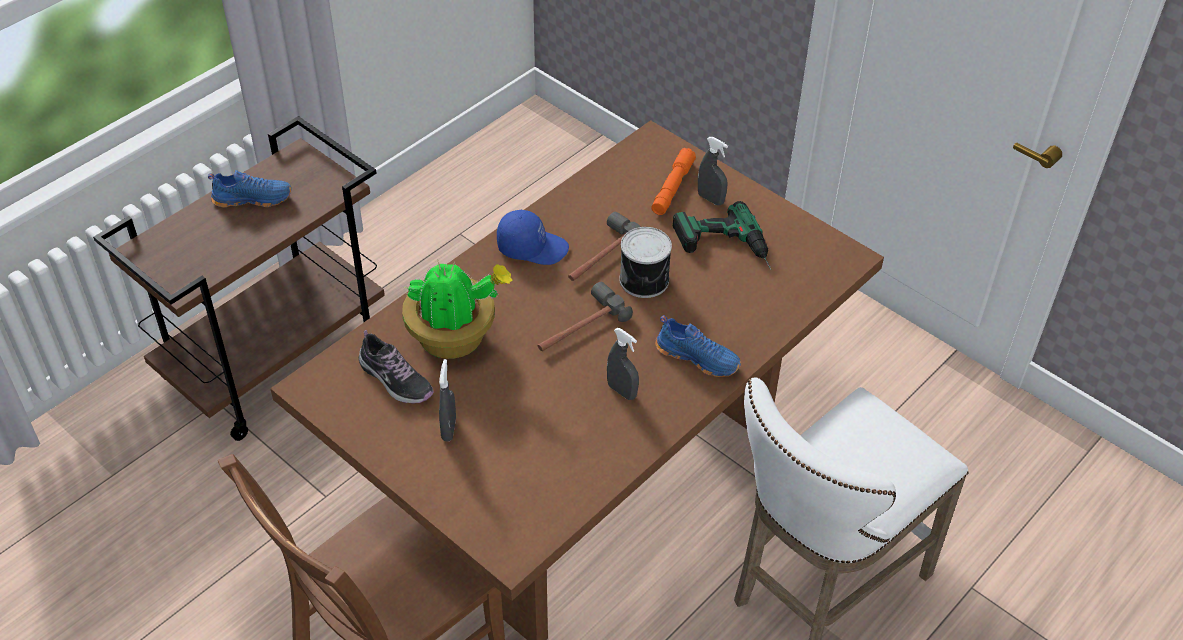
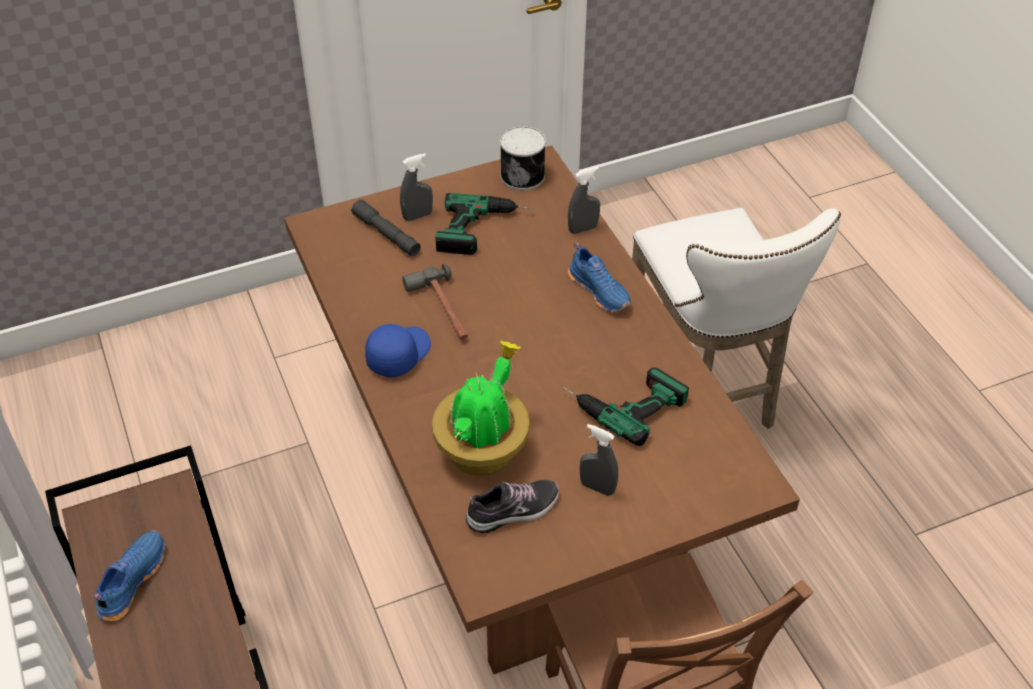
camera: 65 degrees left, 0 degrees up
hammer [537,282,633,351] -> none
grey spray bottle [607,328,639,400] -> grey spray bottle moved to [568,167,600,234]
can [619,227,672,298] -> can moved to [500,126,546,190]
orange flashlight [651,148,696,215] -> grey flashlight [351,199,421,256]
blue shoe [655,315,741,377] -> blue shoe turned 90 degrees clockwise [568,242,631,312]
none -> power drill [563,367,689,446]

